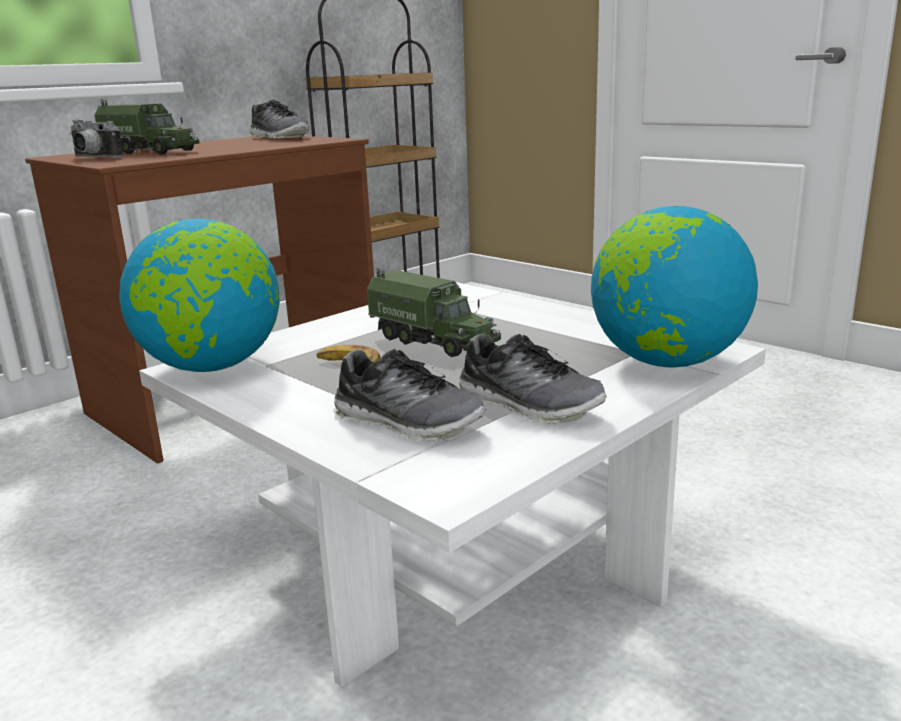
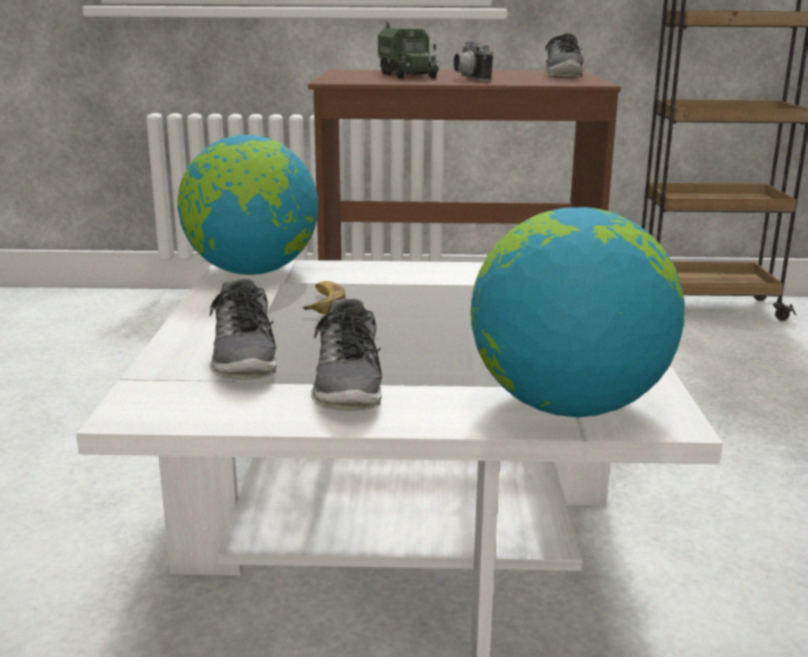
camera: 45 degrees right, 0 degrees up
camera [70,120,123,158] -> camera moved to [453,41,493,81]
toy truck [367,268,502,357] -> none

